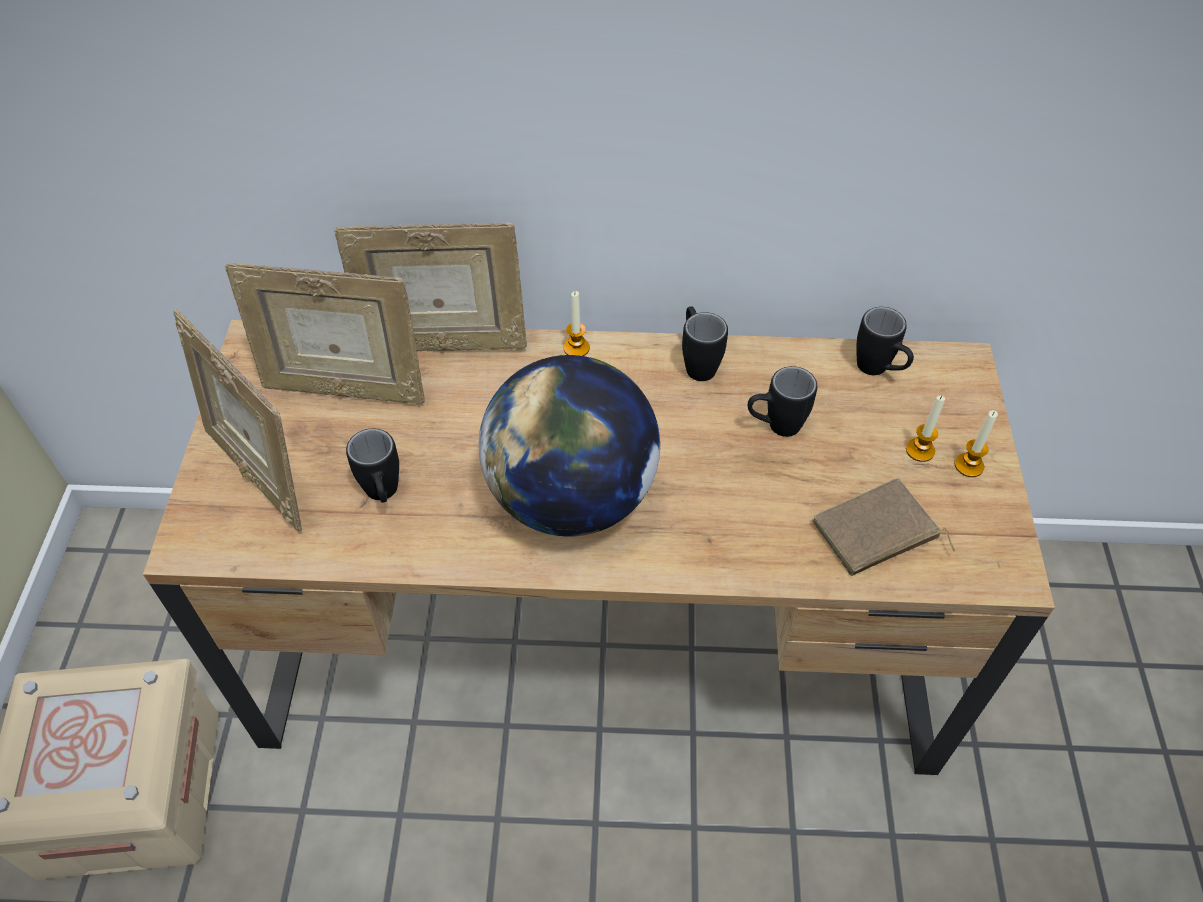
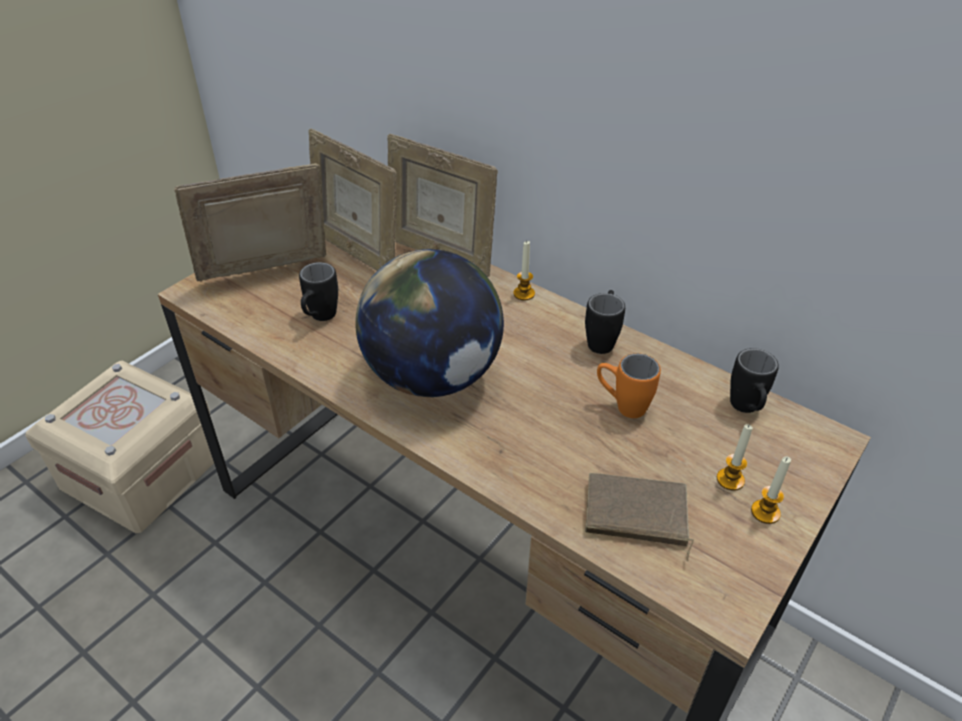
camera: 35 degrees right, 10 degrees down
picture frame [174,309,302,531] -> picture frame turned 75 degrees clockwise [174,163,326,281]
black mug [748,366,817,437] -> orange mug [597,353,661,418]

